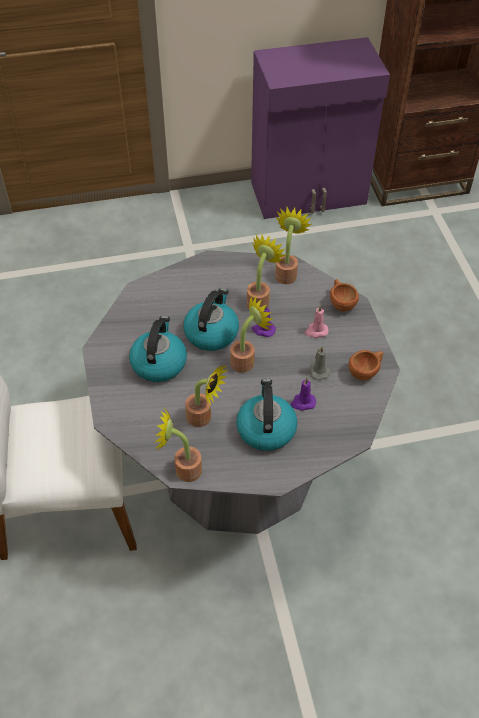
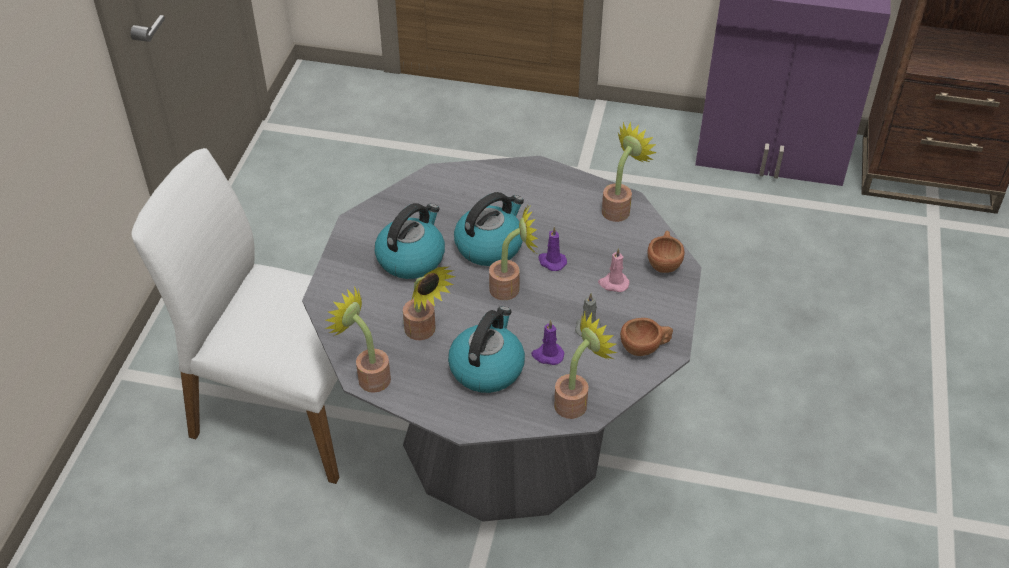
camera: 25 degrees right, 5 degrees down
potted plant [247,234,286,308] -> potted plant moved to [554,312,617,419]

